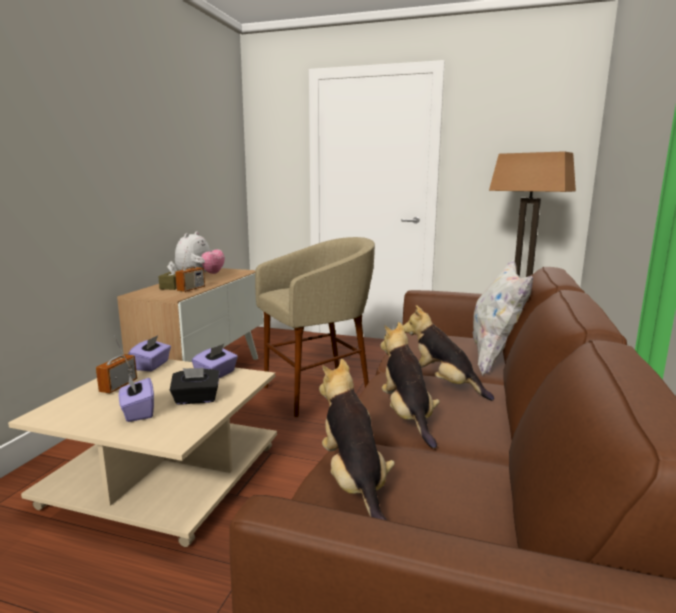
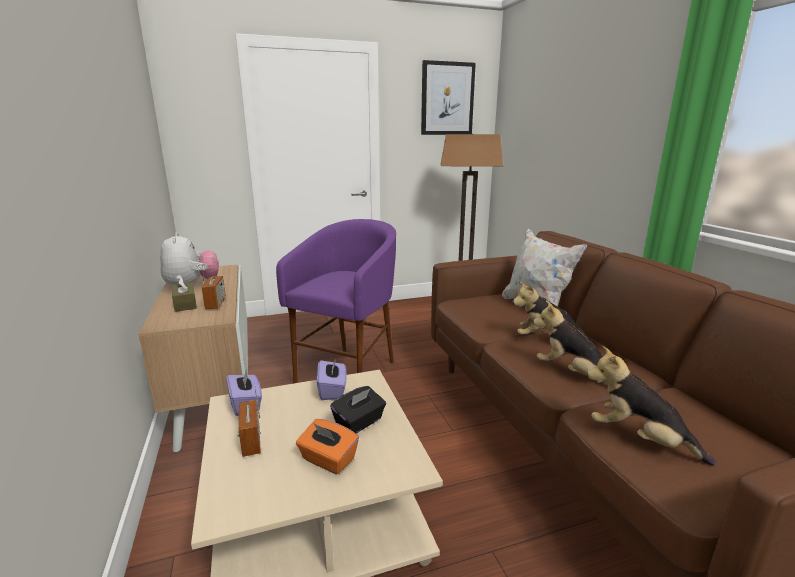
camera: 35 degrees left, 5 degrees up
purple tissue box [119,374,154,422] -> orange tissue box [296,419,359,474]
beige stool [255,237,375,417] -> purple stool [276,219,396,383]
none -> picture [421,60,476,135]

